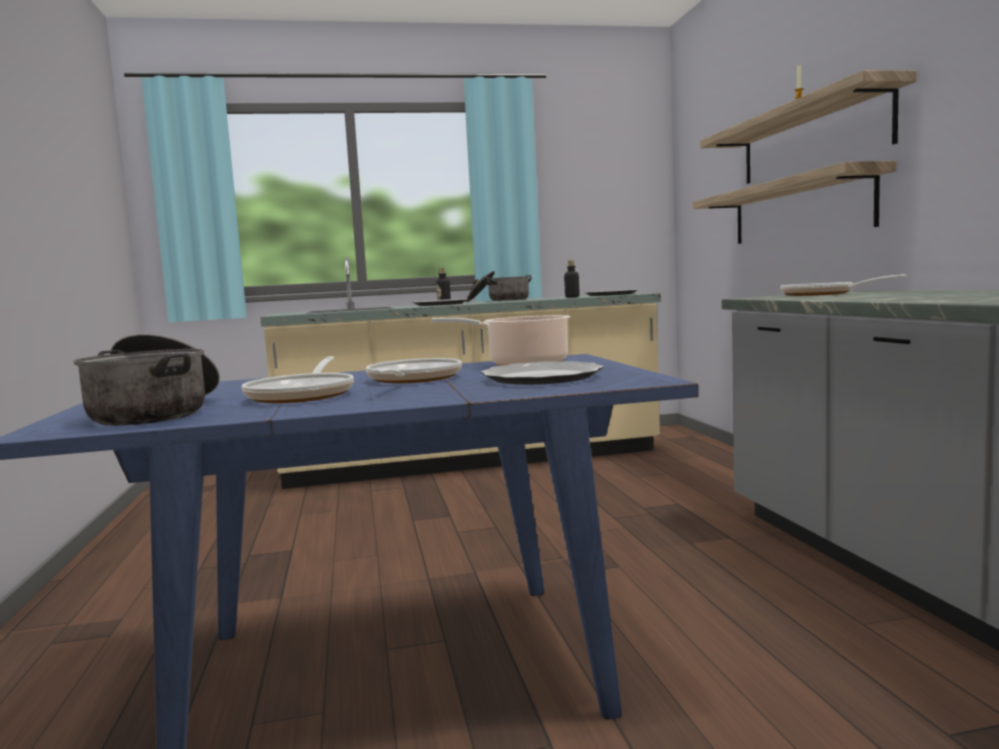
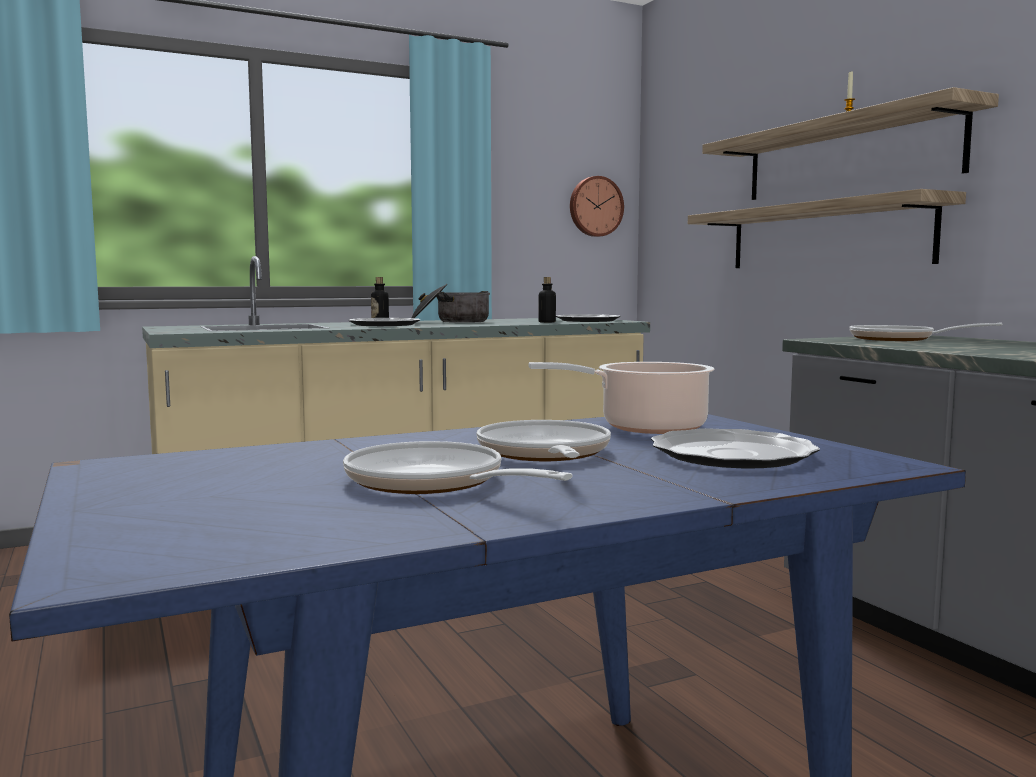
camera: 15 degrees left, 0 degrees up
cooking pot [73,334,220,426] -> none
frying pan [242,356,354,403] -> frying pan turned 150 degrees clockwise [343,441,573,494]
none -> wall clock [570,176,624,237]

